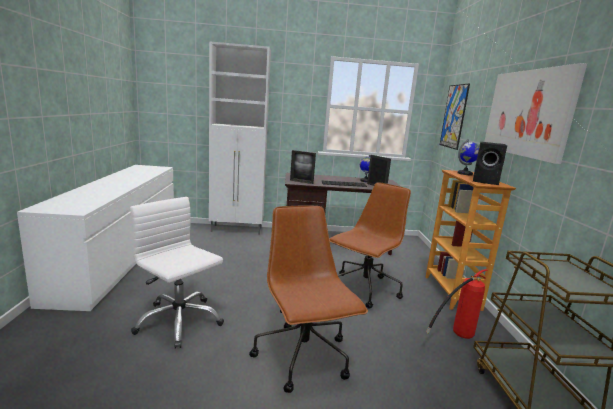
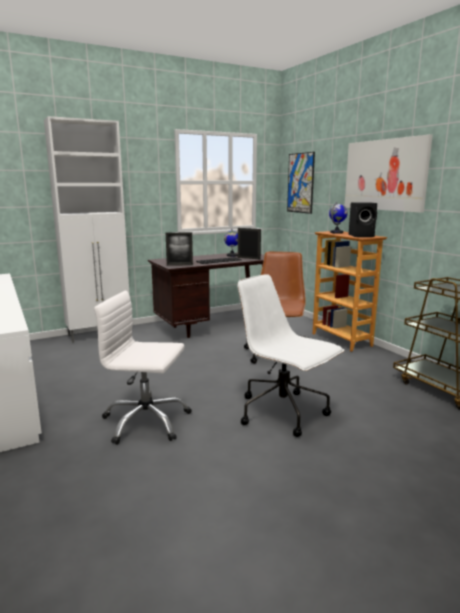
camera: 25 degrees left, 0 degrees up
brown office chair [249,206,368,393] -> white office chair [237,274,345,437]
fire extinguisher [426,269,488,339] -> none

